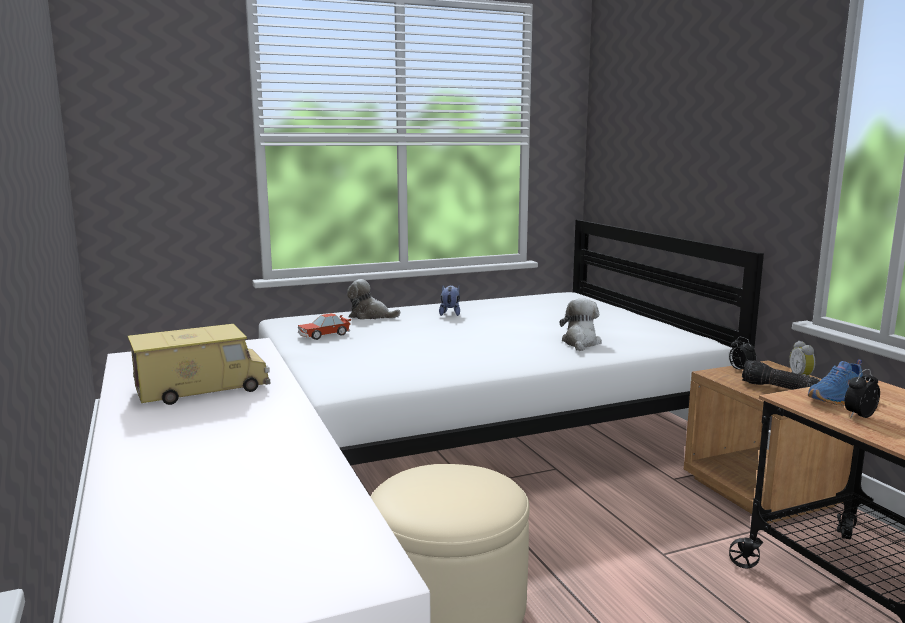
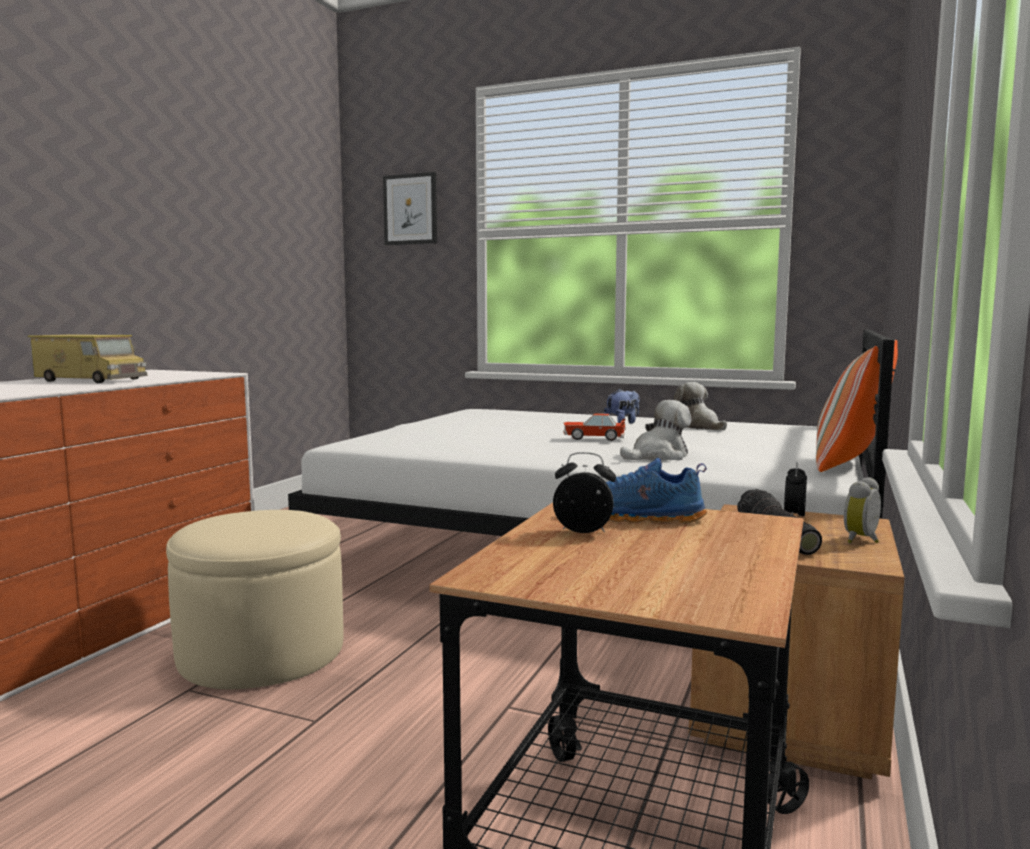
camera: 45 degrees right, 5 degrees down
toy car [298,313,351,340] -> toy car moved to [563,413,625,441]
plush toy [347,279,400,320] -> plush toy moved to [674,382,727,430]
none -> picture [383,172,437,245]
none -> pillow [816,340,898,472]

